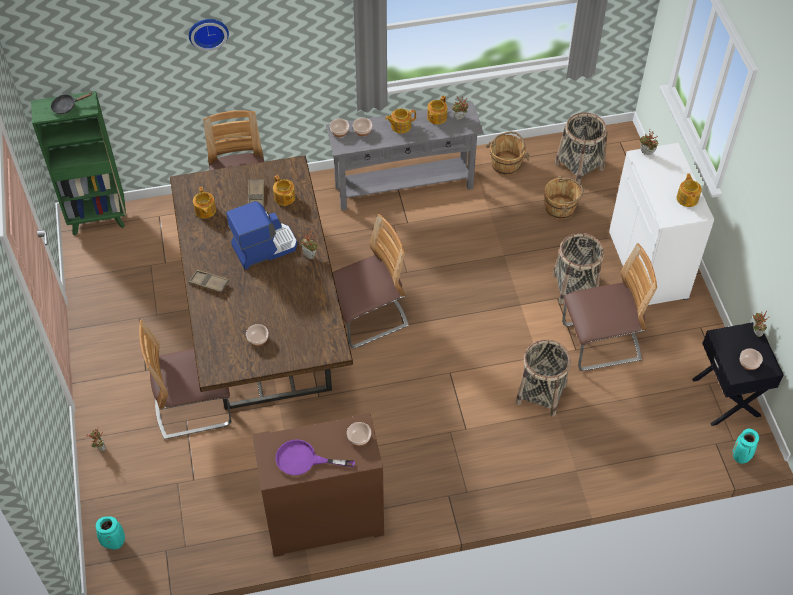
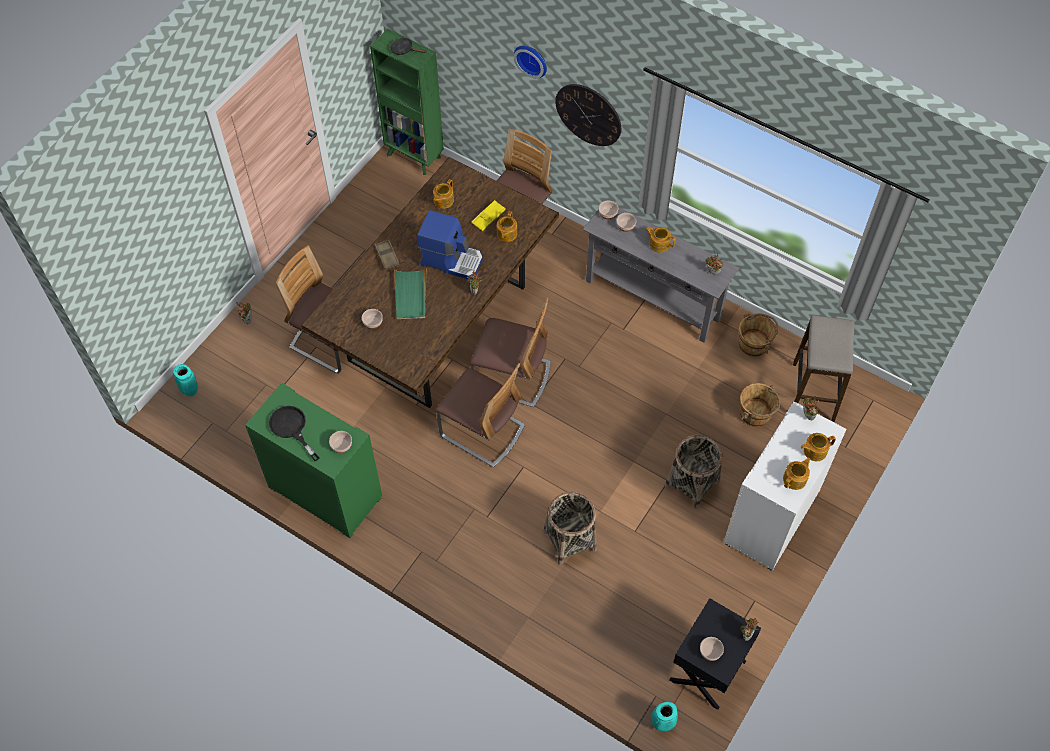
camera: 45 degrees right, 5 degrees up
brown tray [248,179,264,207] -> yellow tray [471,200,506,231]
brown cabinet [252,413,384,557] -> green cabinet [245,383,382,538]
purple frying pan [276,440,355,475] -> black frying pan [269,406,320,461]
teapot [427,96,447,125] -> teapot moved to [801,433,836,461]
basket [555,112,607,183] -> stool [793,315,855,422]
chair [562,243,657,371] -> chair moved to [435,363,525,467]
none -> green tray [394,268,427,319]
none -> wall clock [555,84,621,146]

